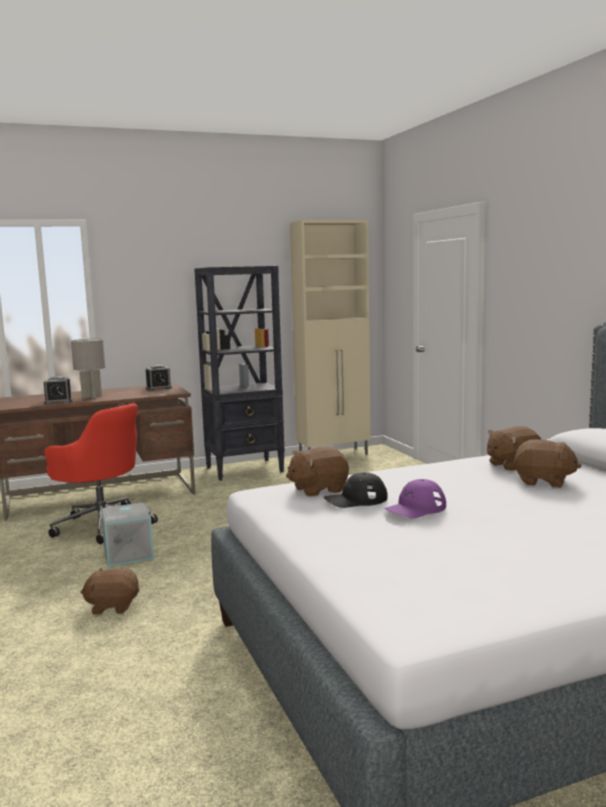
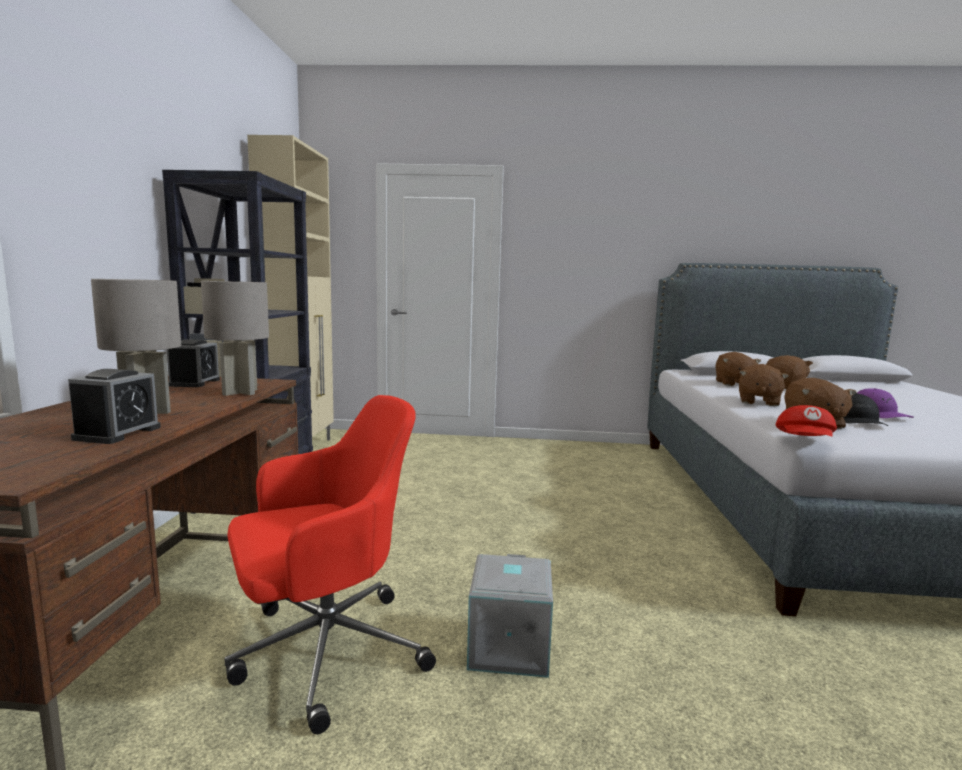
camera: 65 degrees left, 0 degrees up
brown plush toy [81,568,140,615] -> brown plush toy moved to [739,364,789,407]
none -> grey table lamp [201,281,269,396]
none -> red cap [776,405,837,437]

